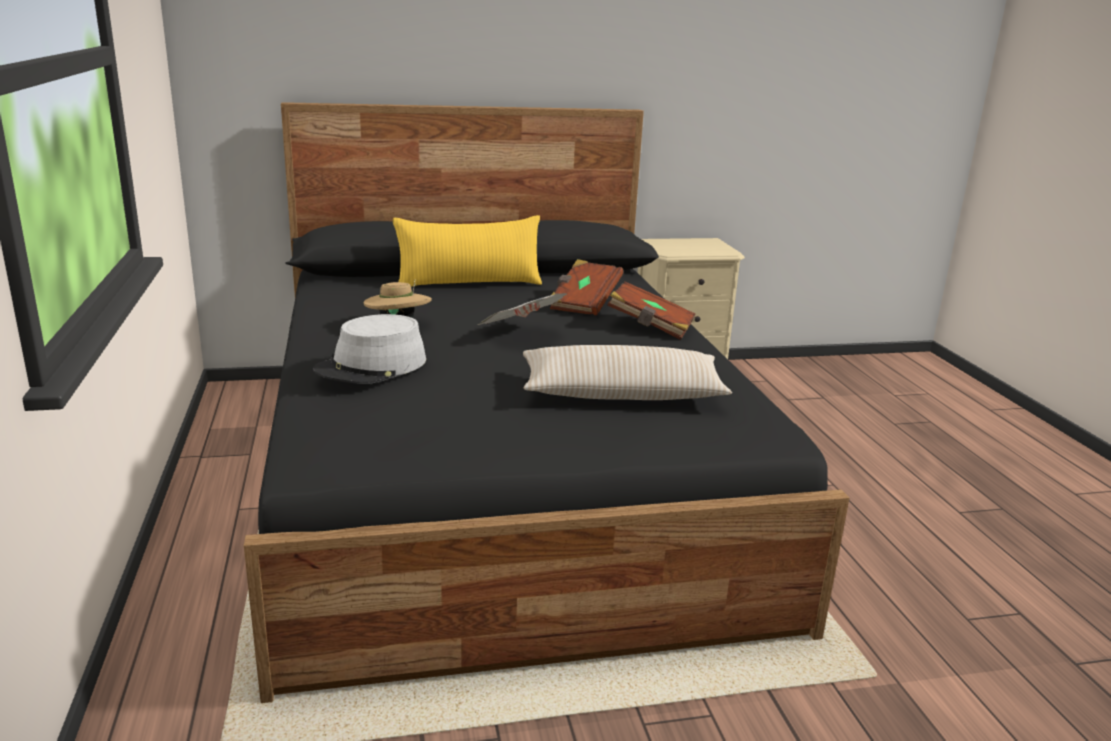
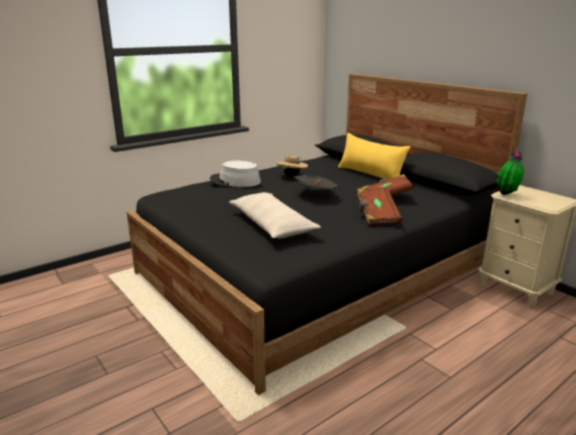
camera: 65 degrees right, 0 degrees up
none -> potted plant [496,150,524,195]

